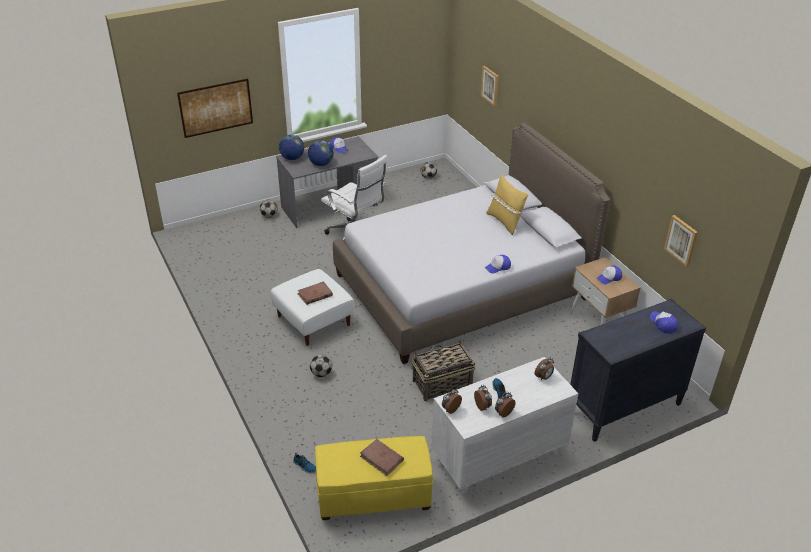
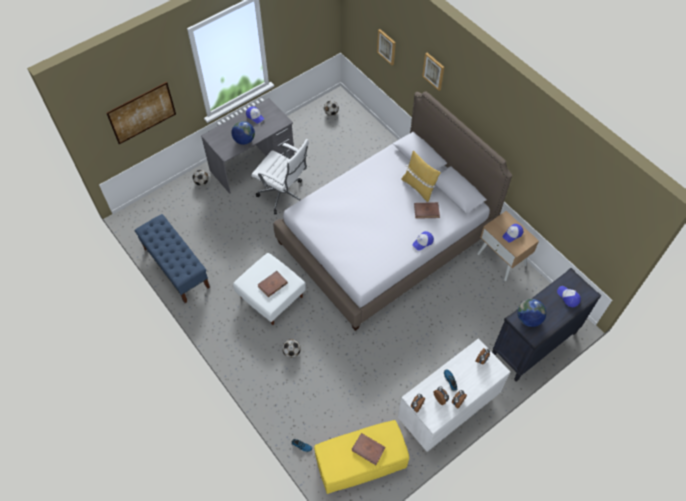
camera: 10 degrees left, 20 degrees up
globe [279,135,304,160] -> globe moved to [517,299,546,327]
basket [412,340,475,401] -> none
picture [664,215,698,267] -> picture moved to [422,53,444,91]
none -> blue bench [135,214,210,303]
none -> brown book [414,202,440,219]

